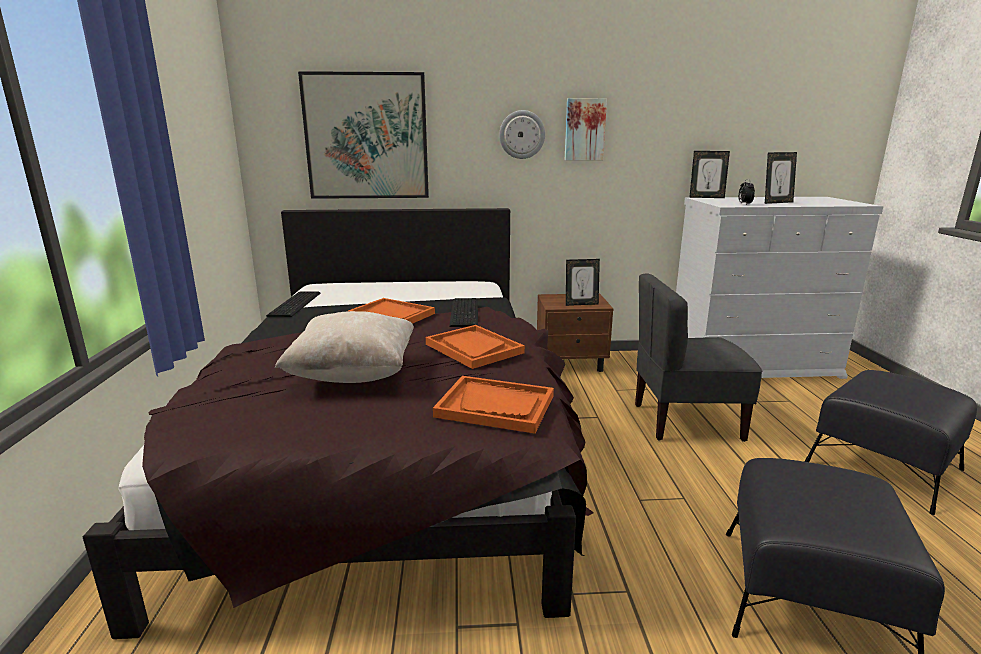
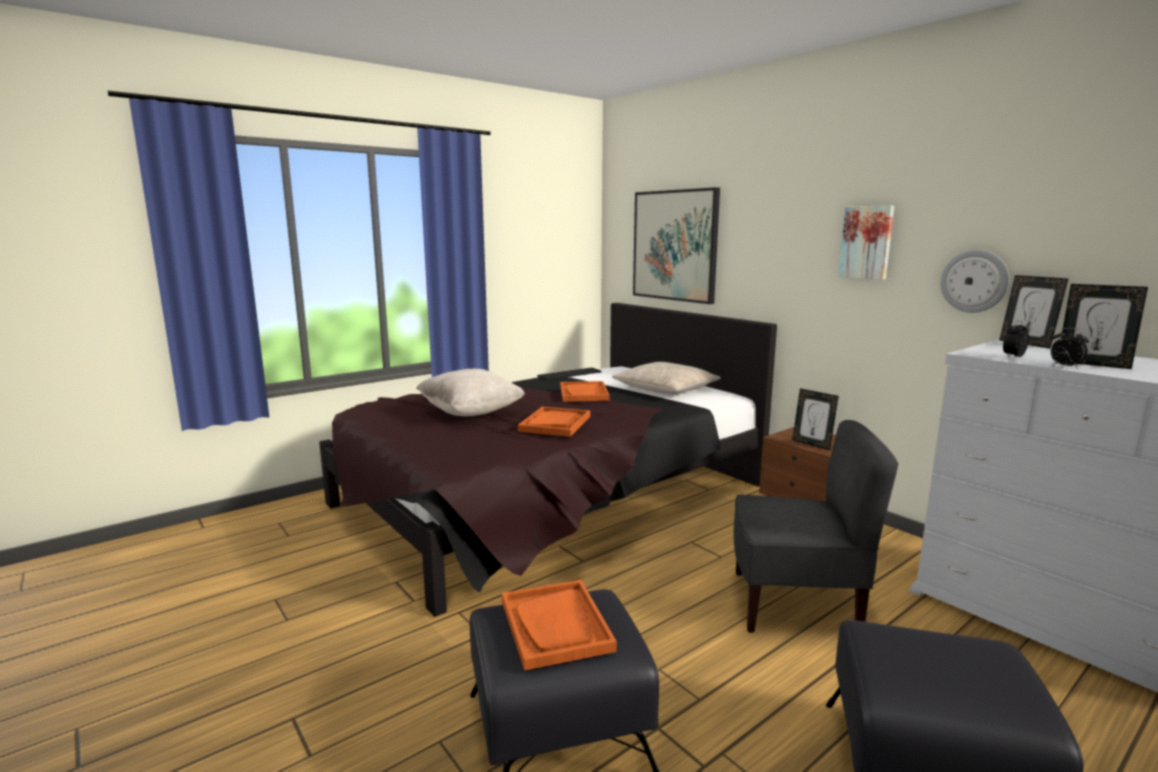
camera: 55 degrees right, 5 degrees down
orange tray [433,376,554,434] -> orange tray moved to [502,580,617,671]
keyboard [449,298,478,327] -> none
wall clock [499,110,545,159] -> wall clock moved to [940,250,1009,313]
grey chair [635,273,763,442] -> grey chair turned 135 degrees clockwise [734,420,898,633]
none -> beige pillow [612,362,721,395]
none -> alarm clock [1051,328,1089,369]

